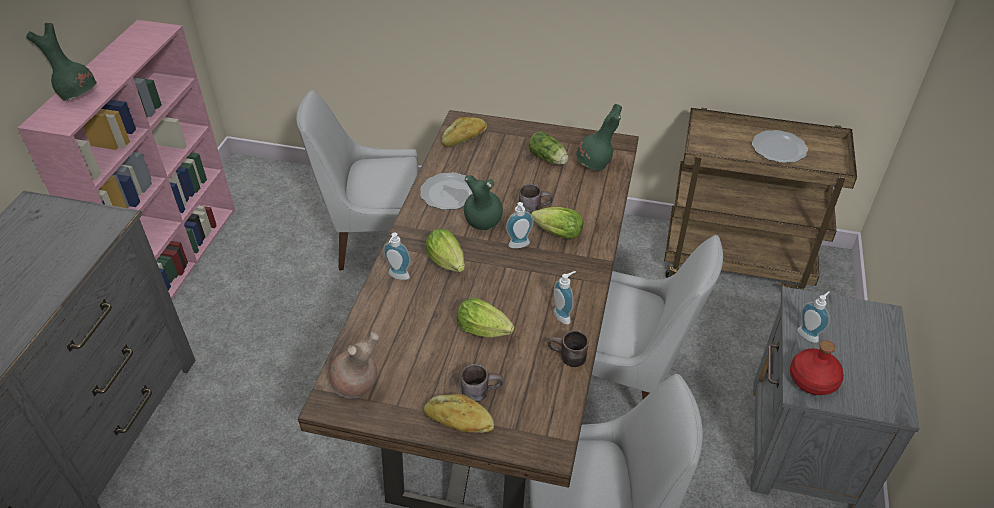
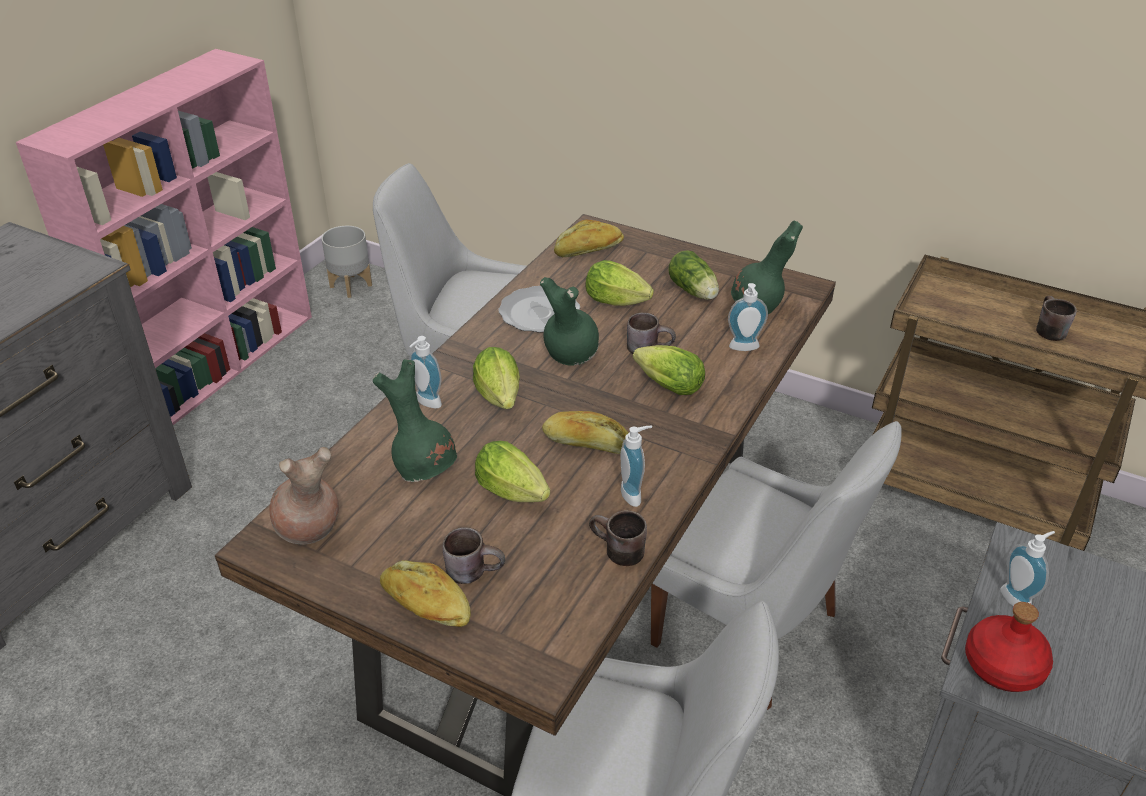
camera: 15 degrees right, 5 degrees down
green vase [26,23,97,101] -> green vase moved to [373,359,457,482]
soap dispenser [506,202,534,248] -> soap dispenser moved to [728,283,768,351]
plate [752,130,808,163] -> brown mug [1036,296,1077,341]
none -> grey planter [322,226,372,298]
none -> bread [542,411,629,454]
none -> lettuce [585,260,654,306]

